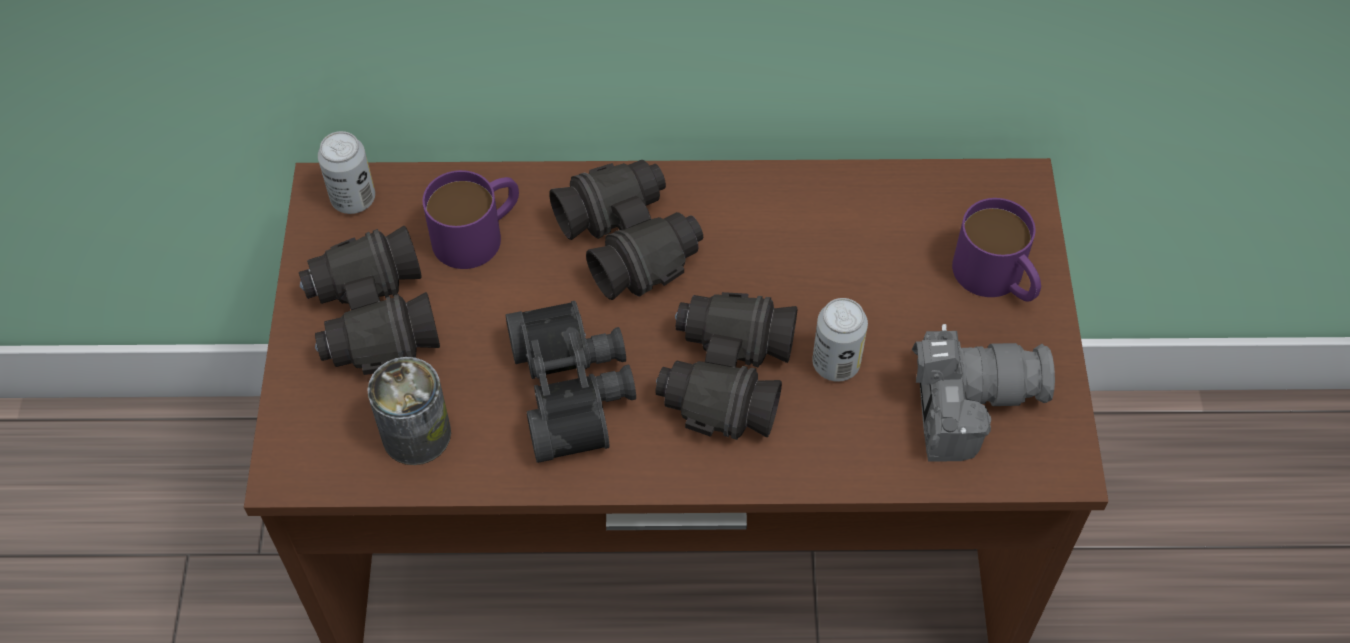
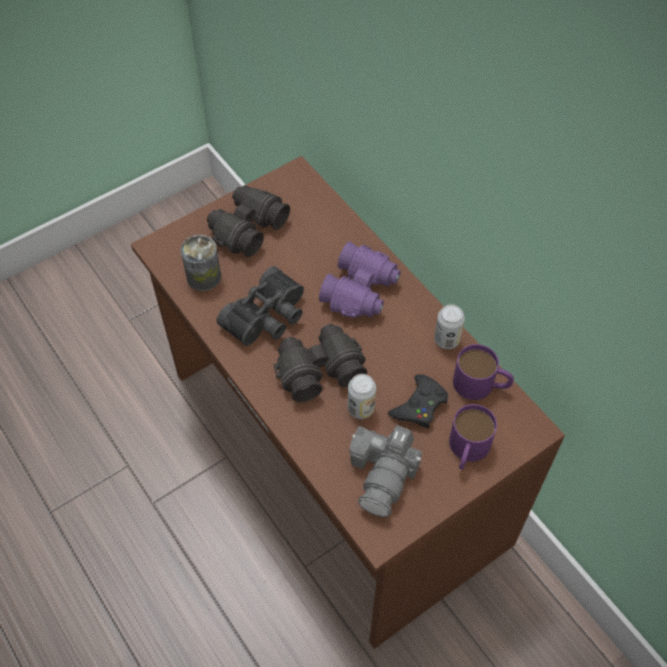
camera: 55 degrees right, 0 degrees up
can [318,131,375,214] -> can moved to [434,304,465,349]
purple mug [423,170,519,269] -> purple mug moved to [453,344,514,400]
black binoculars [549,160,703,300] -> purple binoculars [319,241,401,318]
camera [912,324,1055,462] -> camera turned 60 degrees clockwise [349,425,422,517]
none -> black game controller [388,374,448,429]

